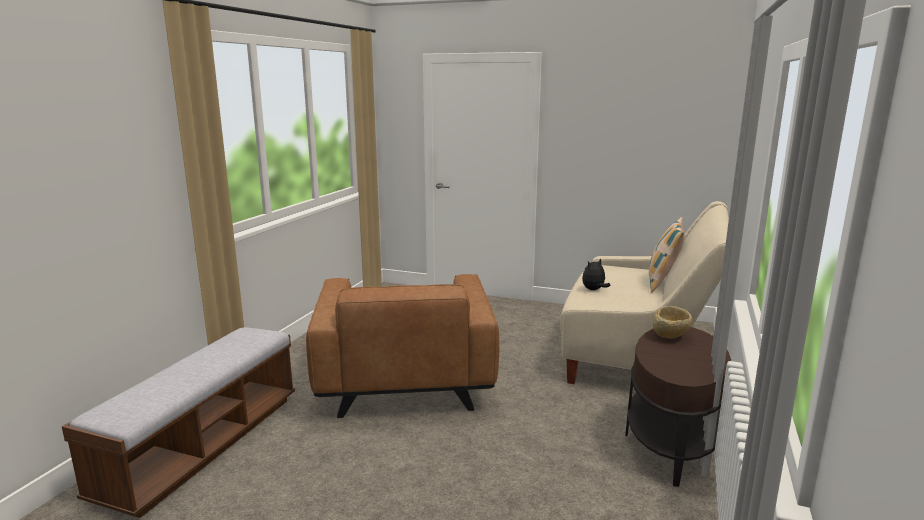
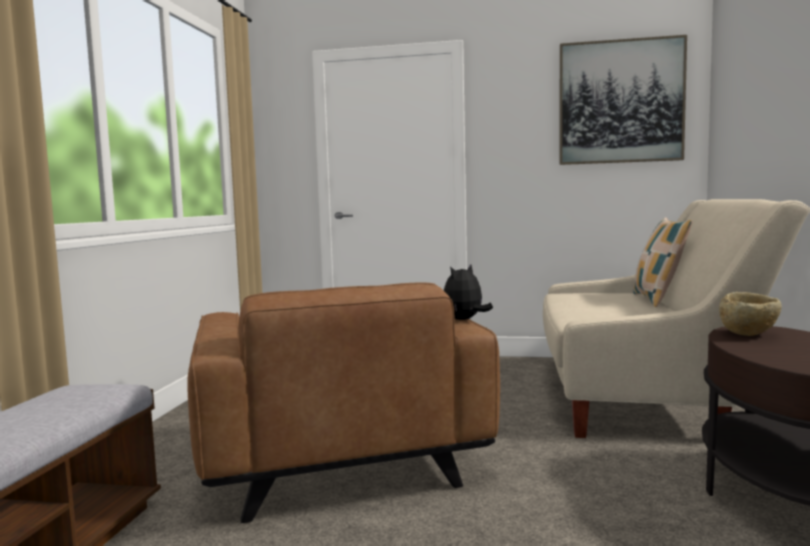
camera: 10 degrees left, 10 degrees down
plush toy [582,258,610,290] -> plush toy moved to [444,264,493,320]
none -> picture [559,35,687,165]

